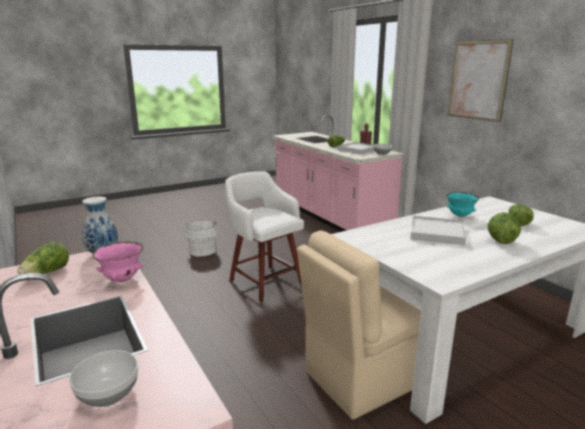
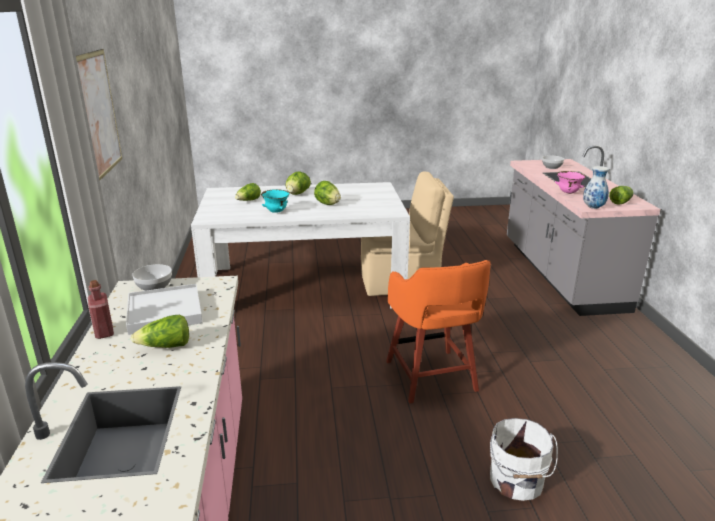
camera: 155 degrees left, 5 degrees up
white stool [225,171,304,302] -> orange stool [386,260,491,404]
white tray [410,216,466,245] -> lettuce [314,181,341,205]

